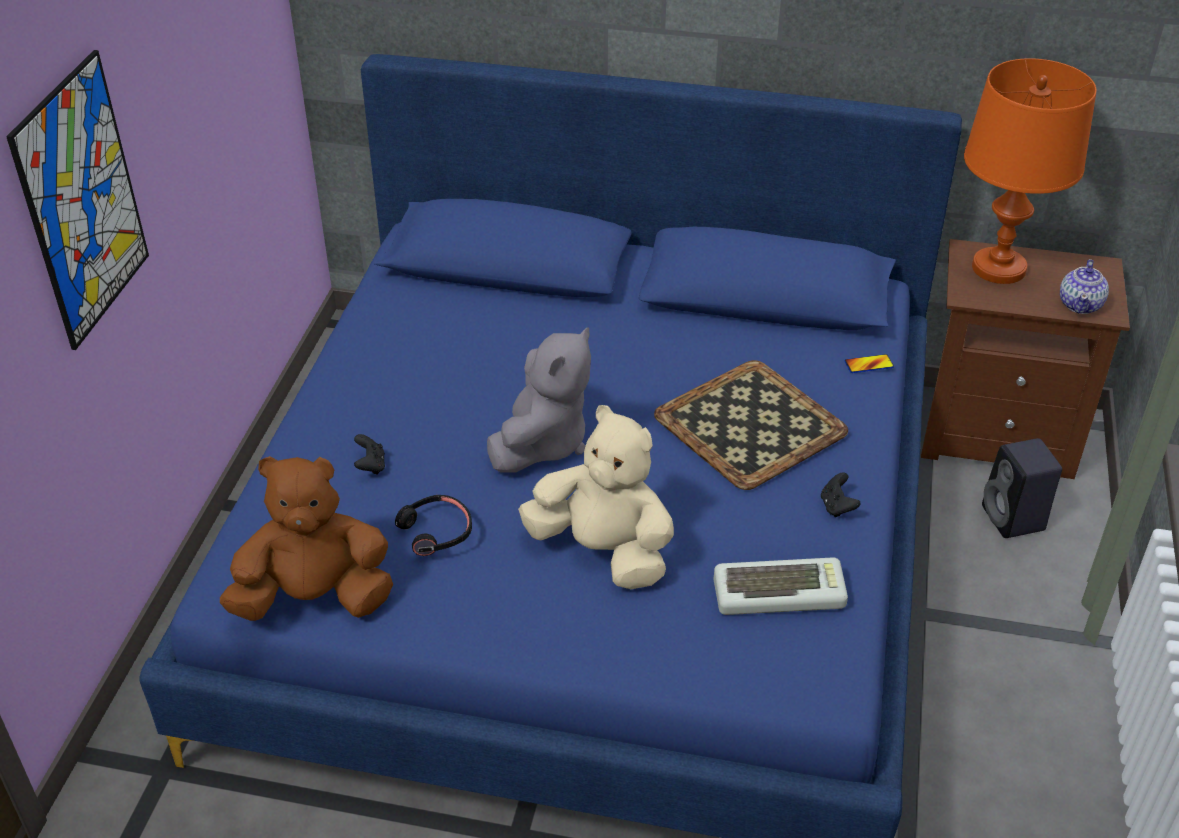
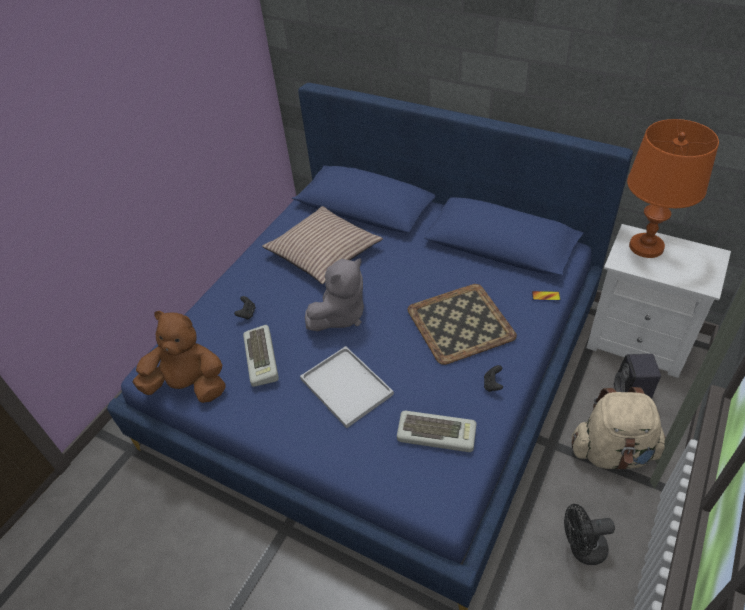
camera: 20 degrees right, 5 degrees up
picture [6,50,149,350] -> none
black headphones [395,495,472,556] -> keyboard [243,325,279,387]
beige plush toy [518,405,674,589] -> white tray [300,346,394,428]
brown nightstand [921,239,1130,479] -> white nightstand [586,224,731,378]
teapot [1060,259,1109,314] -> none
none -> pillow [262,206,383,284]
none -> black fan [564,504,615,565]
none -> beige backpack [571,387,666,470]

